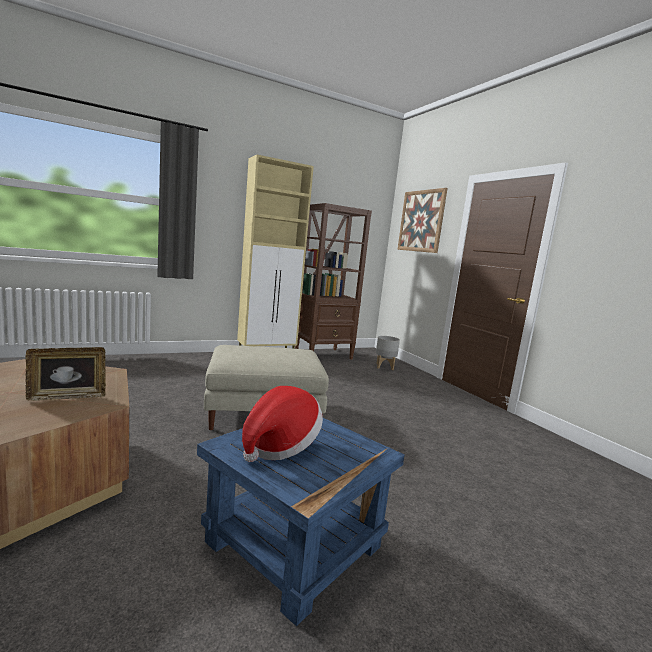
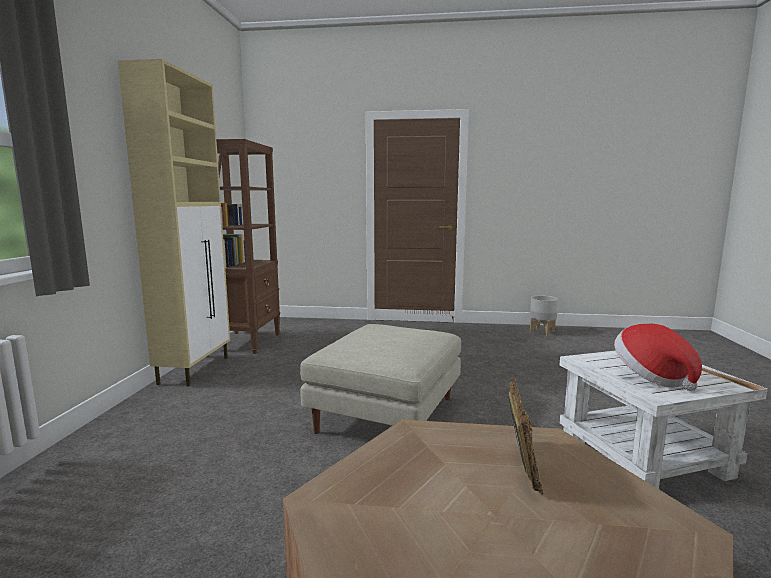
camera: 55 degrees left, 0 degrees up
blue side table [197,418,405,626] -> white side table [560,350,768,489]
grey planter [376,336,400,370] -> grey planter moved to [530,295,558,336]
picture [397,188,448,253] -> none

